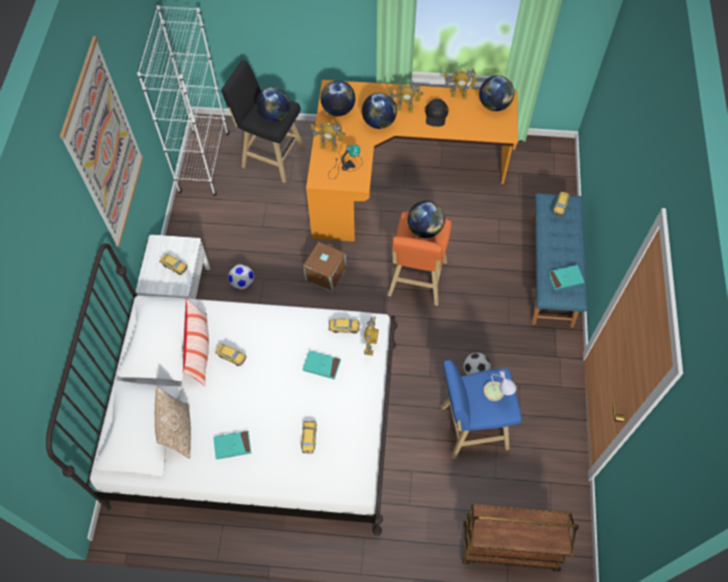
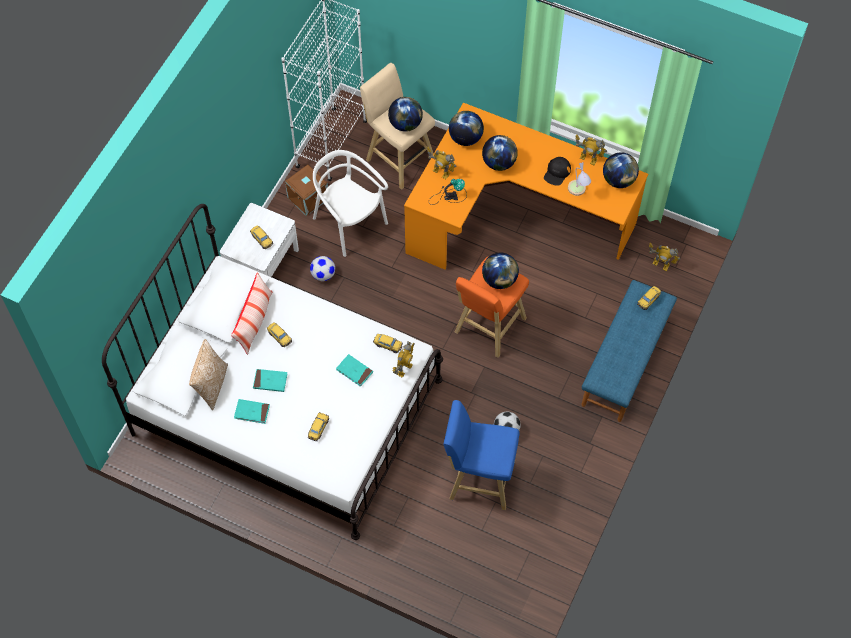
camera: 20 degrees right, 0 degrees up
picture [60,36,143,247] -> none
black stool [221,60,306,183] -> beige stool [360,63,435,190]
brown storage box [303,241,346,292] -> brown storage box moved to [285,165,328,216]
toy robot [389,82,424,113] -> toy robot moved to [649,243,680,271]
brown cart [462,504,579,571] -> none
table lamp [483,369,517,401] -> table lamp moved to [568,162,591,196]
turquoise book [548,265,584,290] -> turquoise book moved to [253,369,288,392]
none -> white chair [313,150,388,257]

